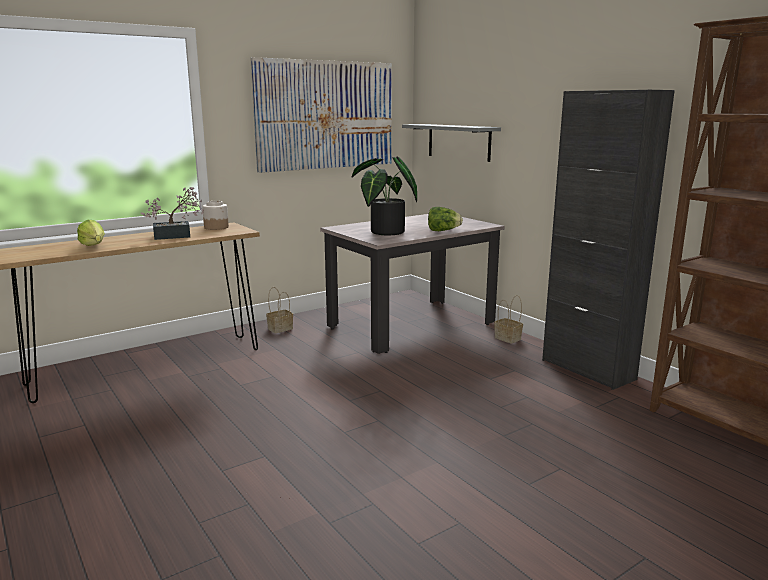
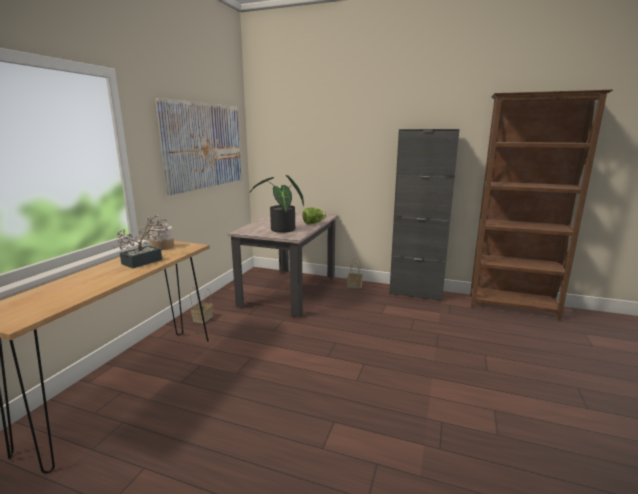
camera: 35 degrees left, 0 degrees up
lettuce [77,220,105,246] -> none
grey shelf [402,124,501,162] -> none

